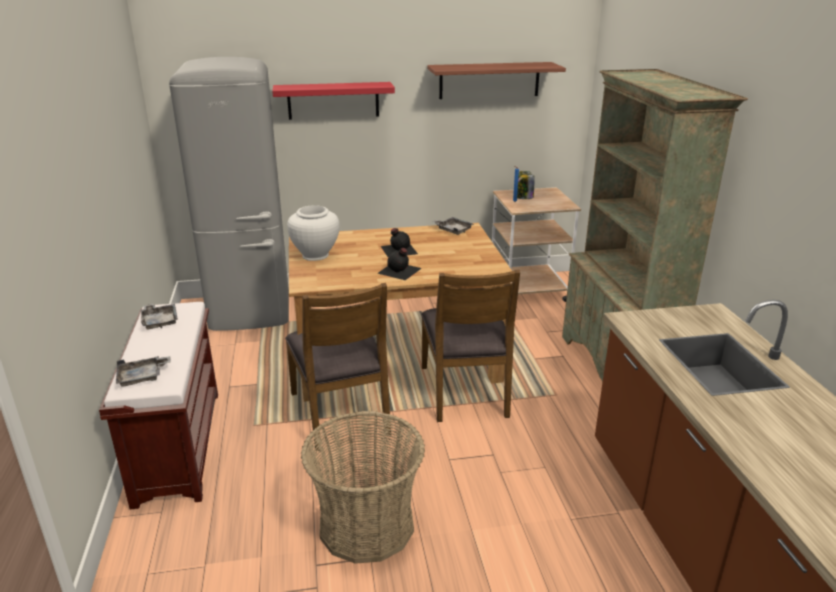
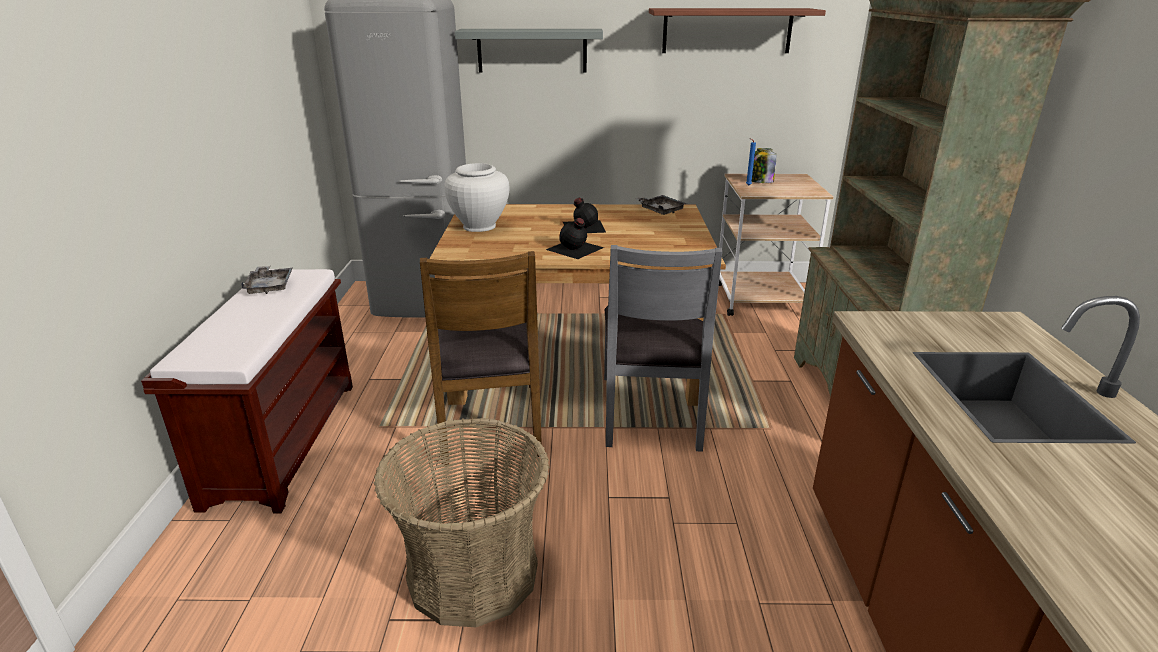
camera: 10 degrees right, 0 degrees up
grey tray [116,356,171,387] -> none
red shelf [272,82,395,120] -> grey shelf [455,29,603,72]
brown chair [421,270,520,422] -> grey chair [604,245,722,452]

